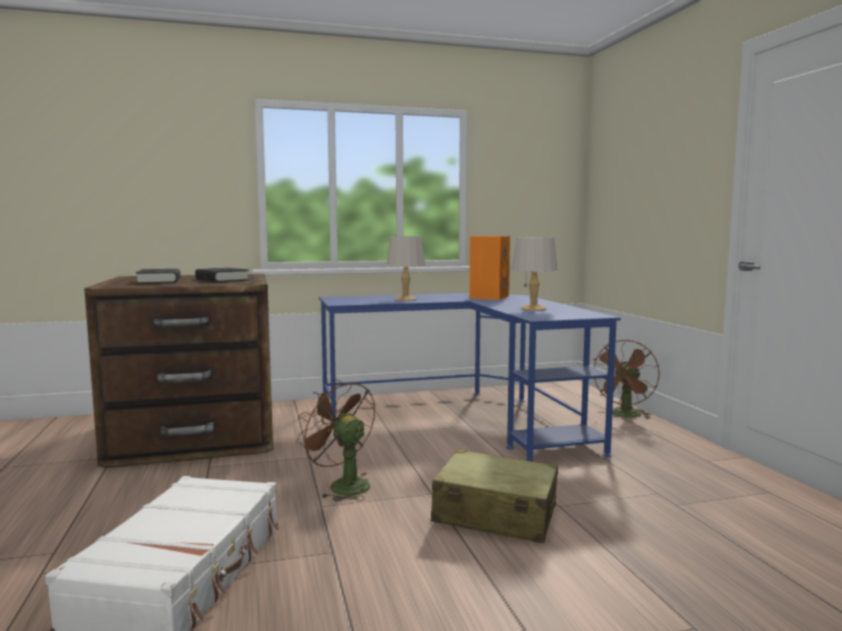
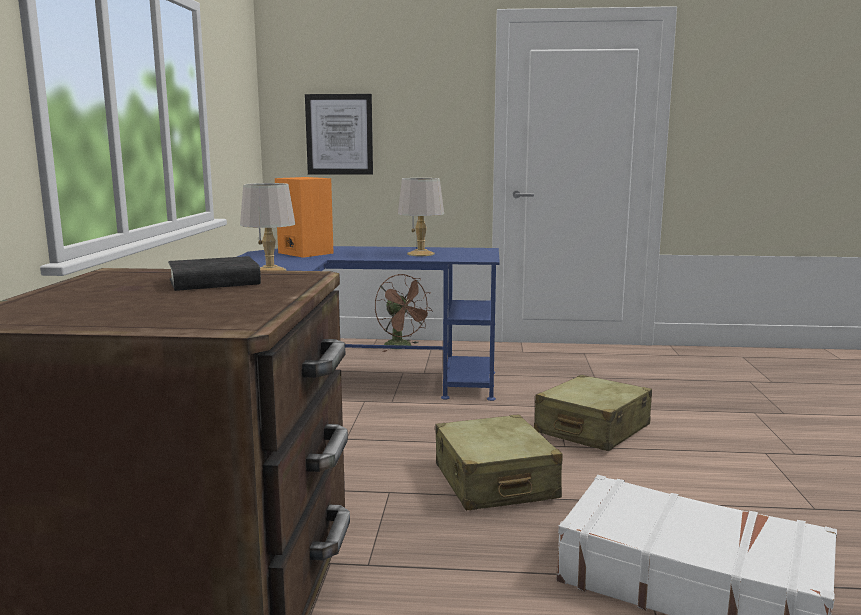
camera: 70 degrees left, 5 degrees up
black book [136,269,181,284] -> none
brown fan [296,379,375,501] -> beige suitcase [435,414,563,511]
none -> picture [305,94,373,175]

